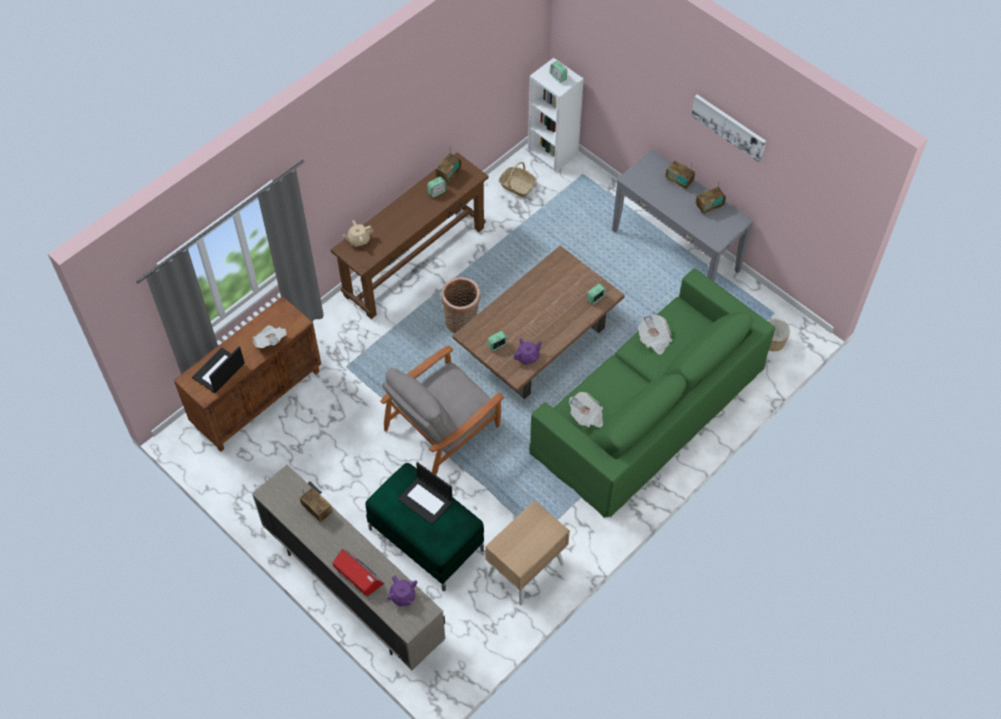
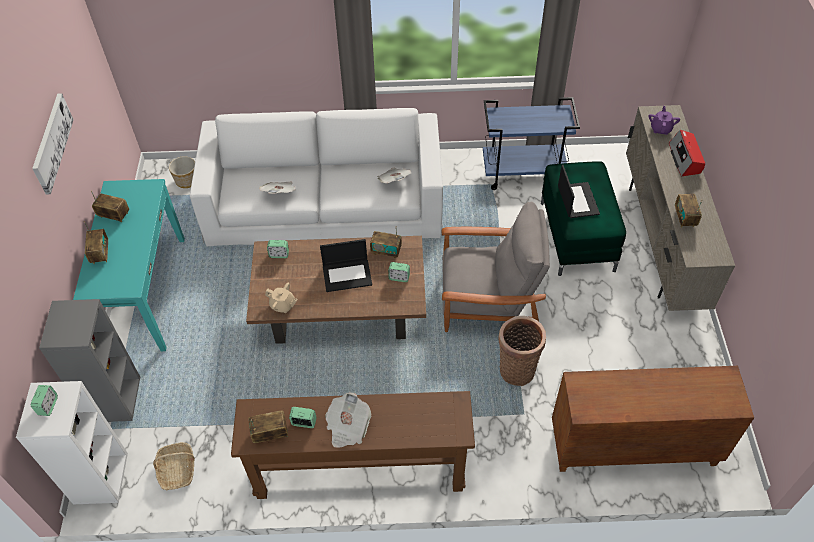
camera: 135 degrees left, 5 degrees down
laptop [192,347,245,393] -> laptop moved to [320,239,372,292]
newspaper [253,325,287,348] -> newspaper moved to [325,393,371,448]
beige teapot [343,220,373,247] -> beige teapot moved to [265,283,298,313]
basket [441,277,481,333] -> basket moved to [498,316,546,386]
beige nightstand [485,500,570,605] -> blue cart [483,97,580,190]
purple teapot [514,338,542,365] -> radio [370,230,402,258]
green sofa [529,268,775,518] -> white sofa [190,108,443,246]
grey console table [612,149,754,281] -> turquoise console table [73,179,185,351]
none -> grey bookcase [39,299,140,422]

